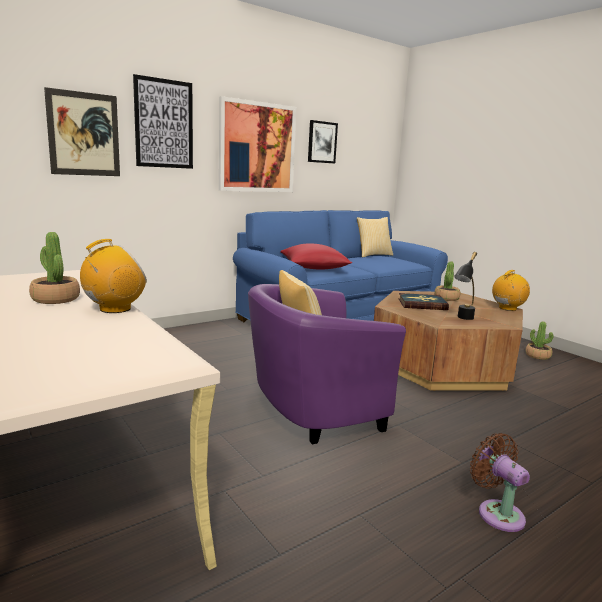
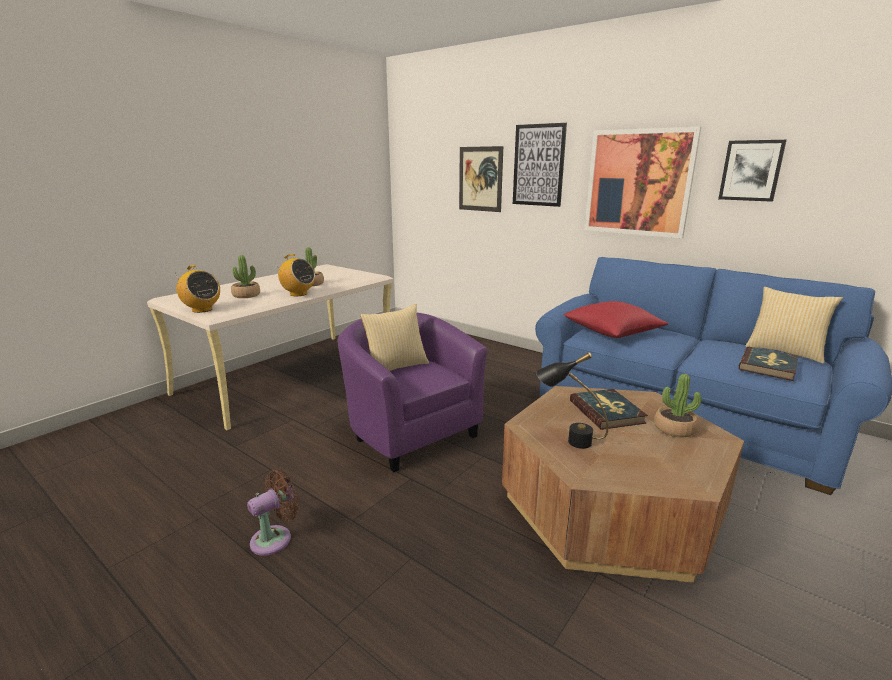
camera: 75 degrees right, 5 degrees up
radio [492,270,530,311] -> radio moved to [177,265,220,313]
potted plant [526,321,554,360] -> potted plant moved to [231,255,260,298]
none -> book [739,347,798,381]

